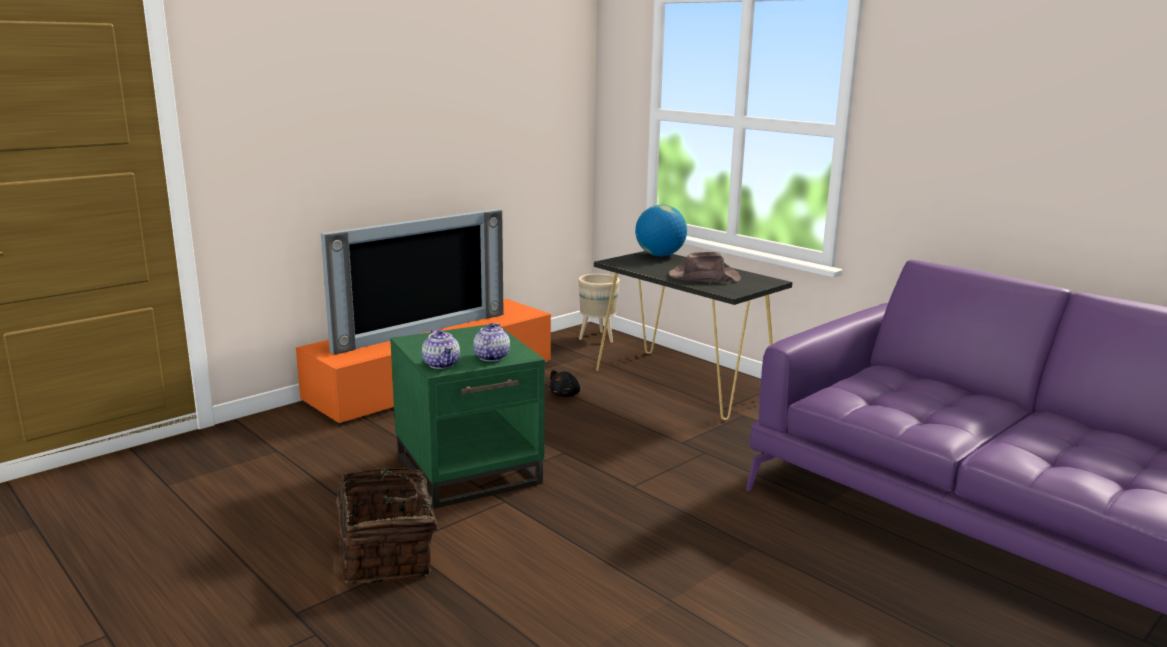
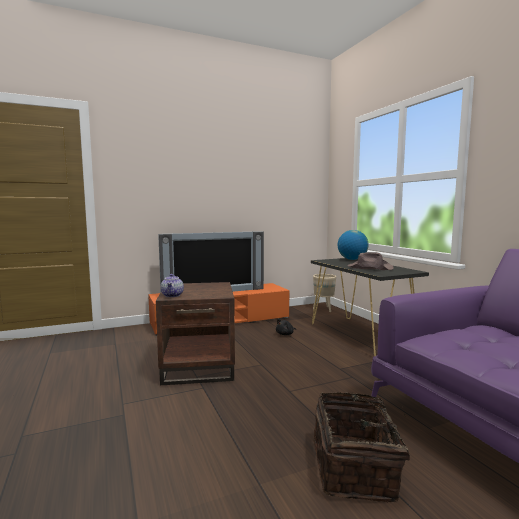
camera: 20 degrees right, 10 degrees down
basket [336,467,447,584] -> basket moved to [313,392,410,502]
green side table [390,324,545,509] -> brown side table [156,282,235,385]
teapot [473,323,510,362] -> none

